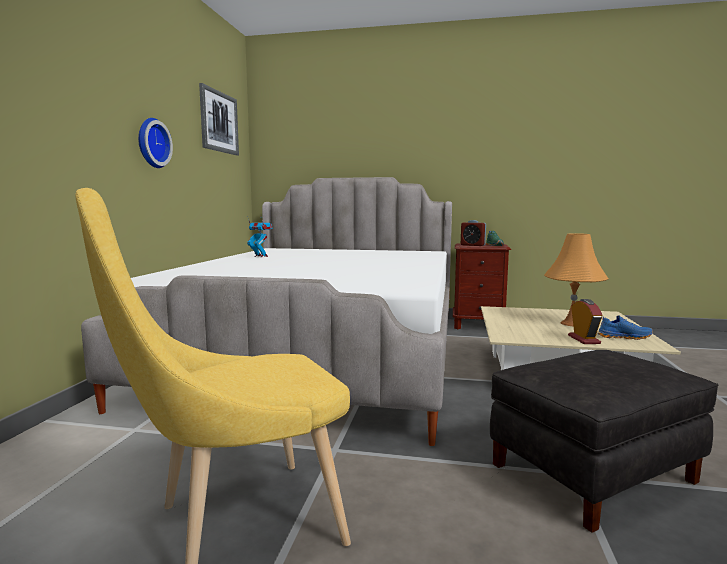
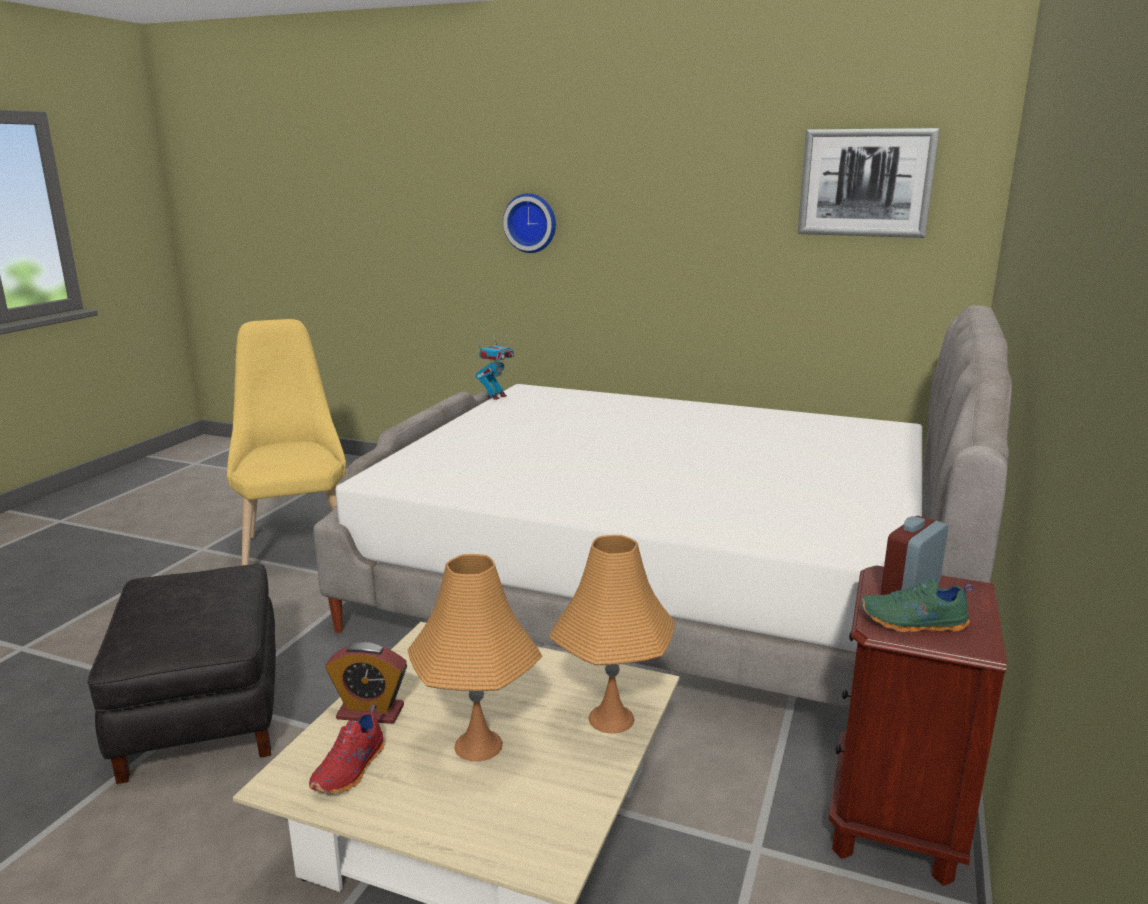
camera: 100 degrees right, 10 degrees up
wall clock [138,118,173,168] -> wall clock moved to [503,193,556,253]
toy robot [247,216,272,257] -> toy robot moved to [476,334,514,400]
blue shoe [598,316,653,340] -> red shoe [309,705,385,794]
none -> orange table lamp [549,535,675,734]

